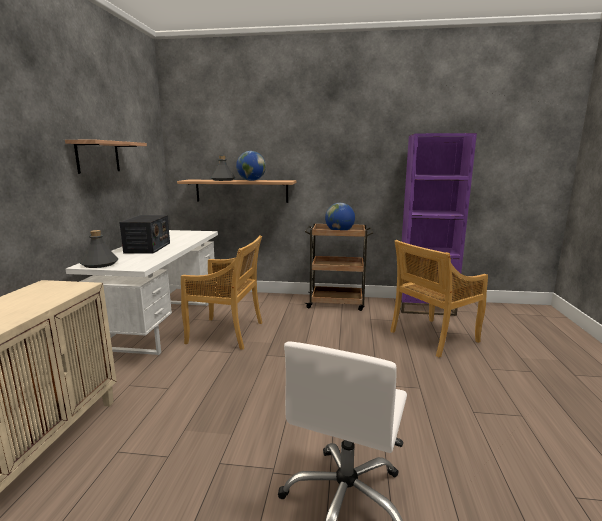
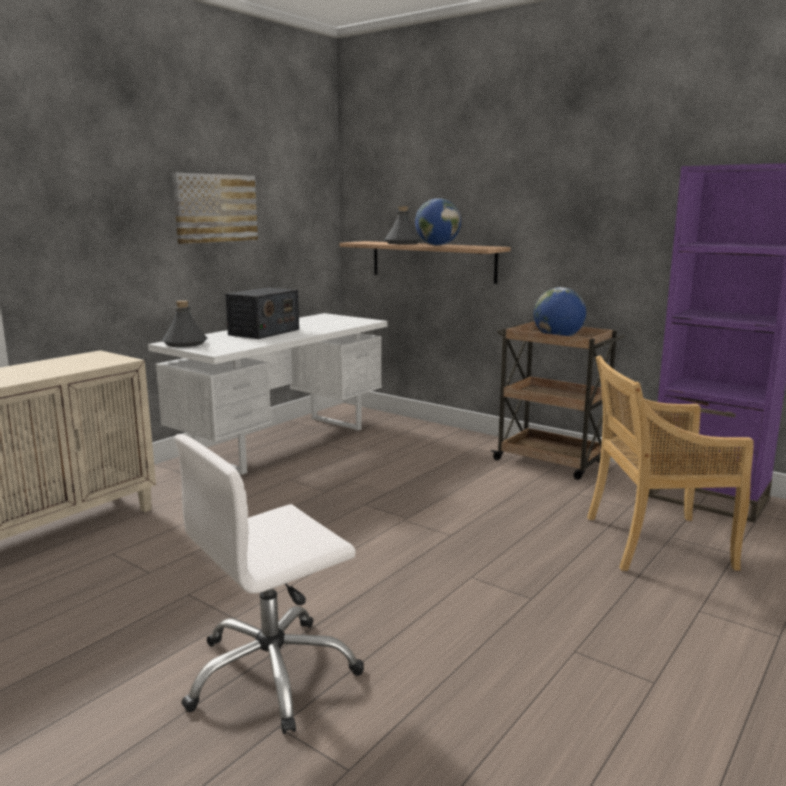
camera: 30 degrees right, 0 degrees up
shelf [65,140,147,174] -> picture [172,173,258,244]
beige chair [181,235,263,350] -> none

